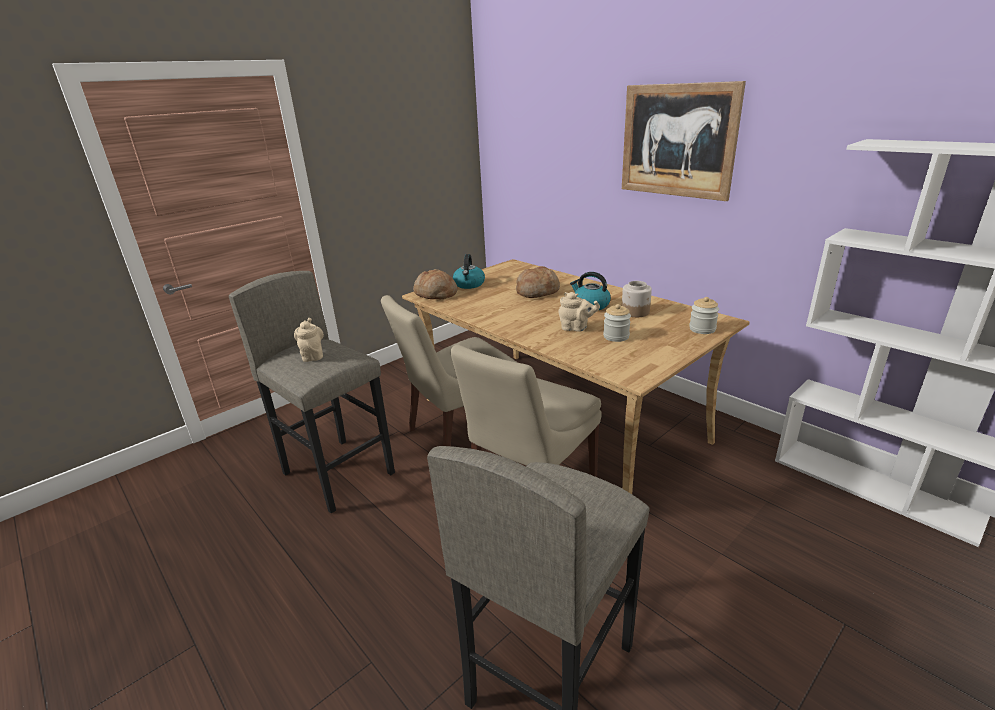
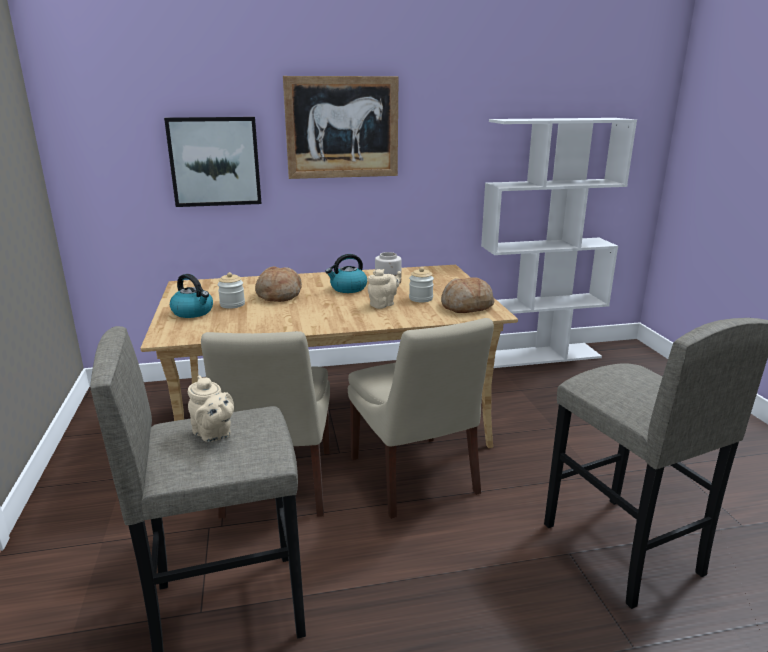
camera: 60 degrees left, 5 degrees down
beige teapot [294,318,324,362] -> beige teapot turned 150 degrees counterclockwise [188,375,234,442]
bread [413,269,458,300] -> bread moved to [441,278,494,313]
jar [689,297,719,334] -> jar moved to [218,272,245,309]
none -> picture [164,117,262,207]

